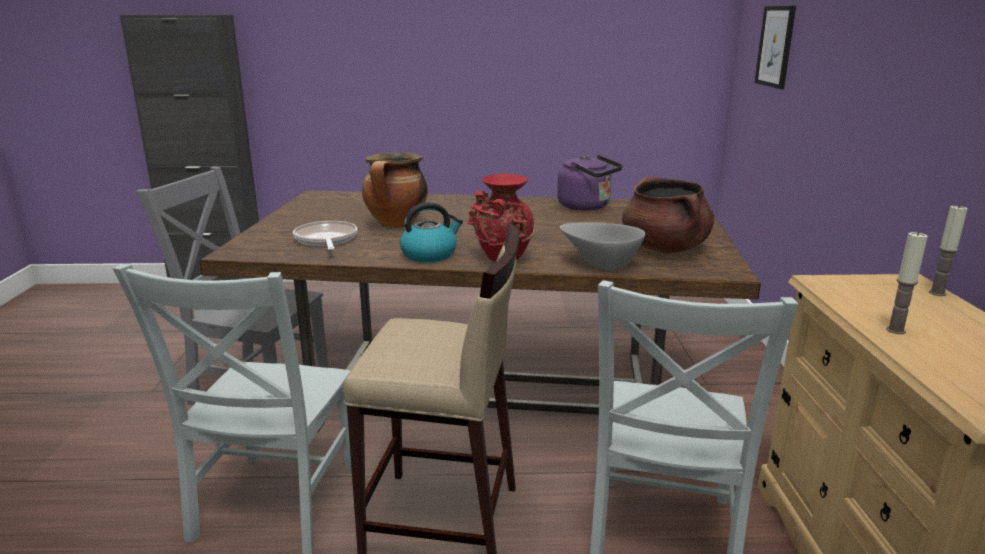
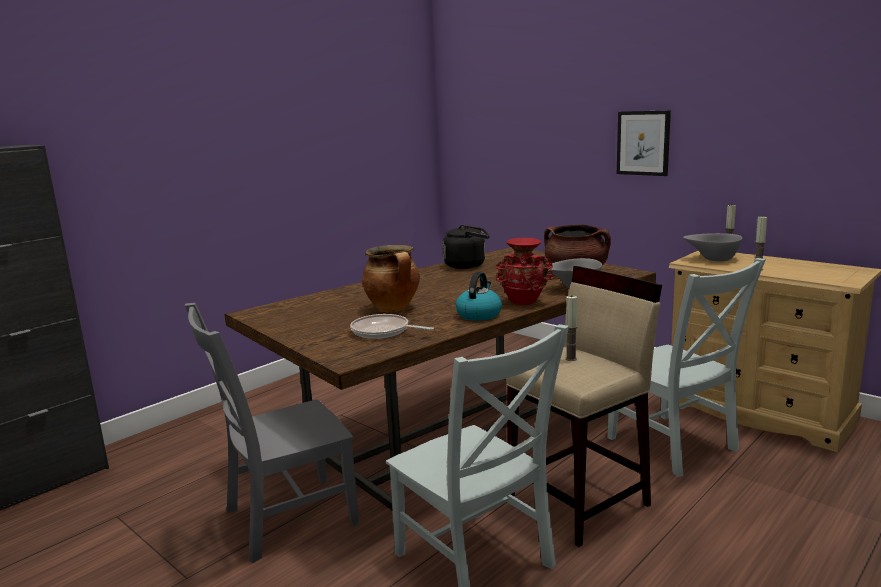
camera: 45 degrees left, 5 degrees down
purple kettle [557,155,623,211] -> black kettle [443,225,490,269]
picture [755,6,796,89] -> picture moved to [617,110,671,176]
none -> candle [566,296,578,361]
none -> grey bowl [683,233,743,261]

